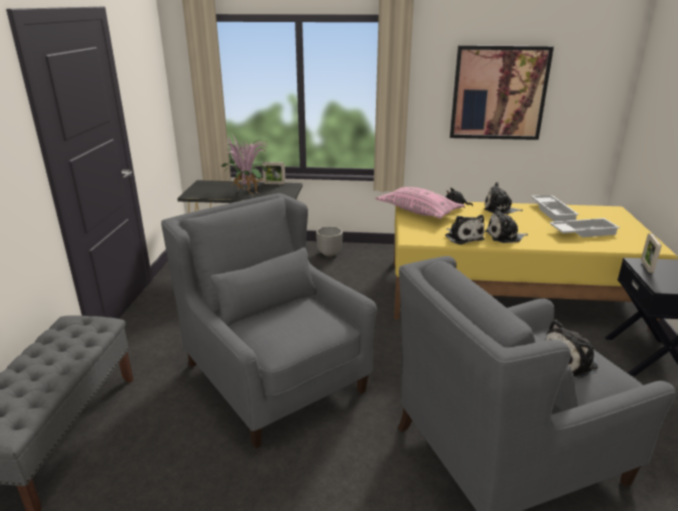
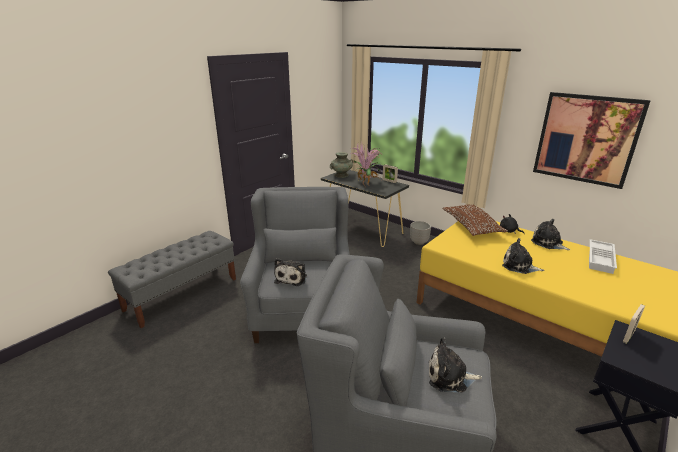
camera: 35 degrees right, 0 degrees up
pink pillow [376,187,465,219] -> brown pillow [442,204,508,236]
plush toy [445,215,485,245] -> plush toy moved to [274,258,307,286]
white tray [549,218,620,237] -> none
none -> turquoise vase [330,152,353,178]

